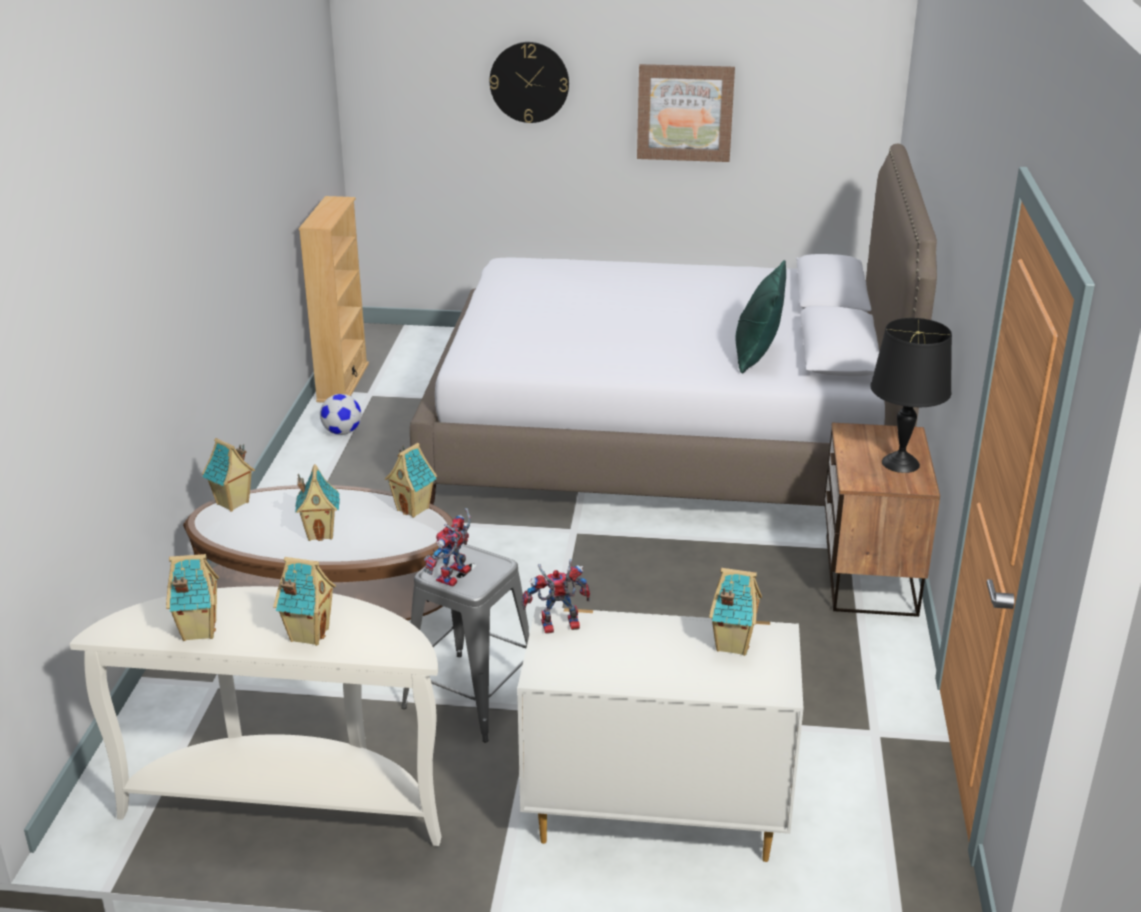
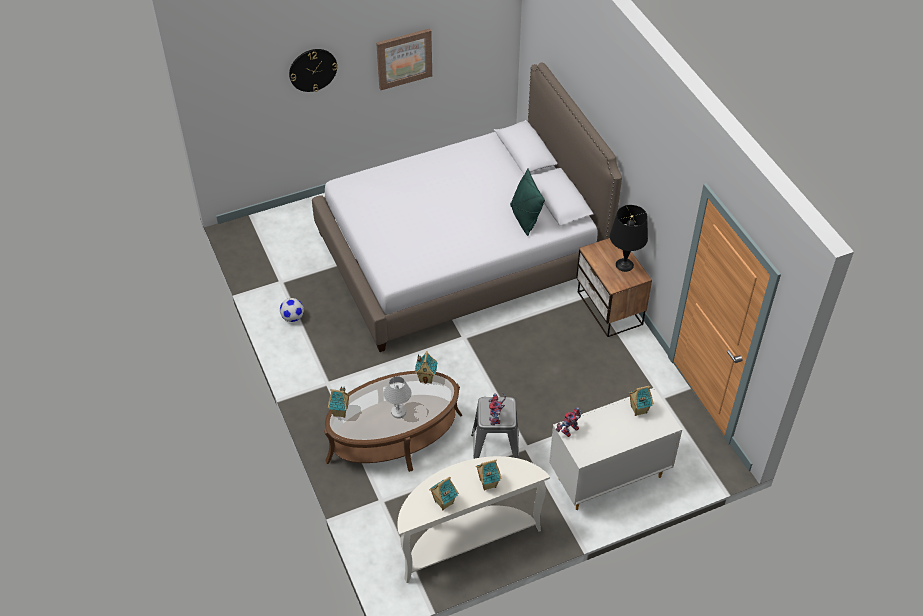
camera: 30 degrees left, 20 degrees up
toy house [295,464,340,541] -> white table lamp [384,376,411,418]
beige bookcase [299,196,369,403] -> none

